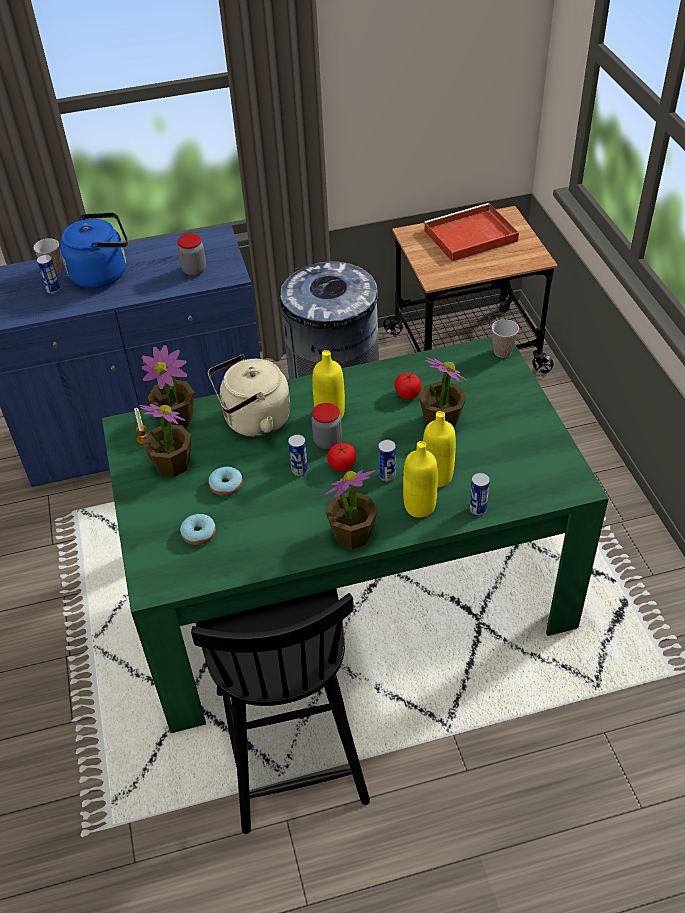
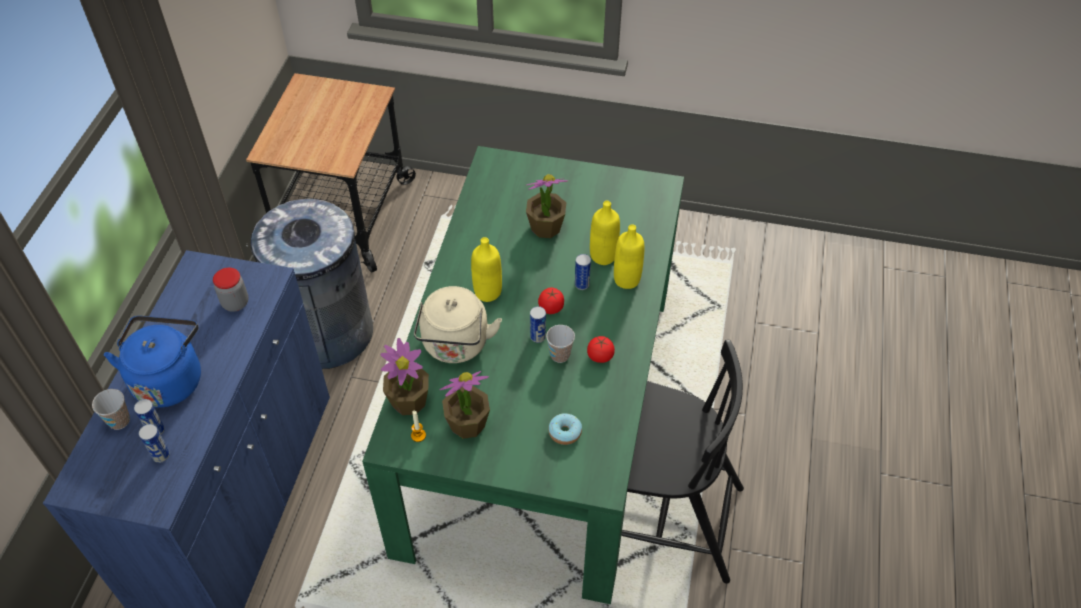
camera: 65 degrees left, 5 degrees up
donut [209,466,243,496] -> none
jar [312,403,342,449] -> none
potted plant [325,470,378,549] -> none
tomato [395,373,422,399] -> tomato moved to [587,336,615,363]
red tray [423,203,519,262] -> none
can [469,473,490,515] -> can moved to [139,424,170,463]
cup [491,319,519,358] -> cup moved to [546,325,575,363]

